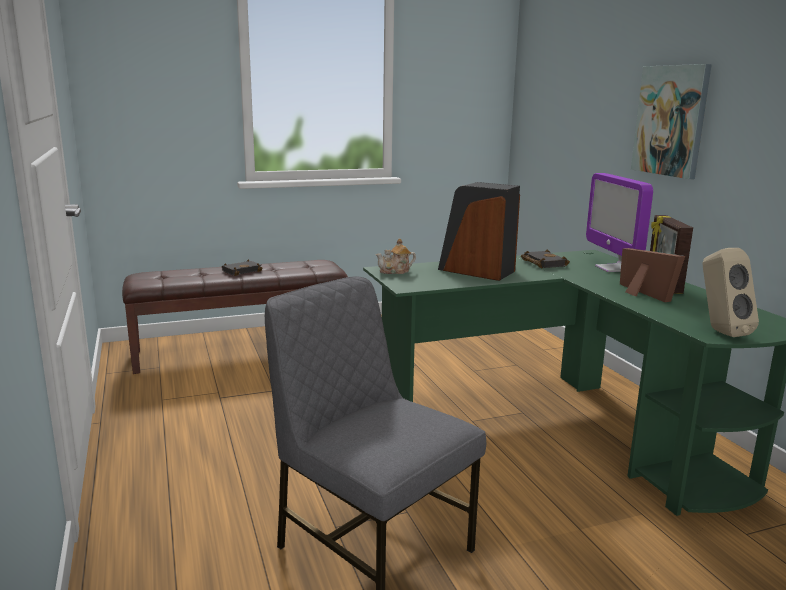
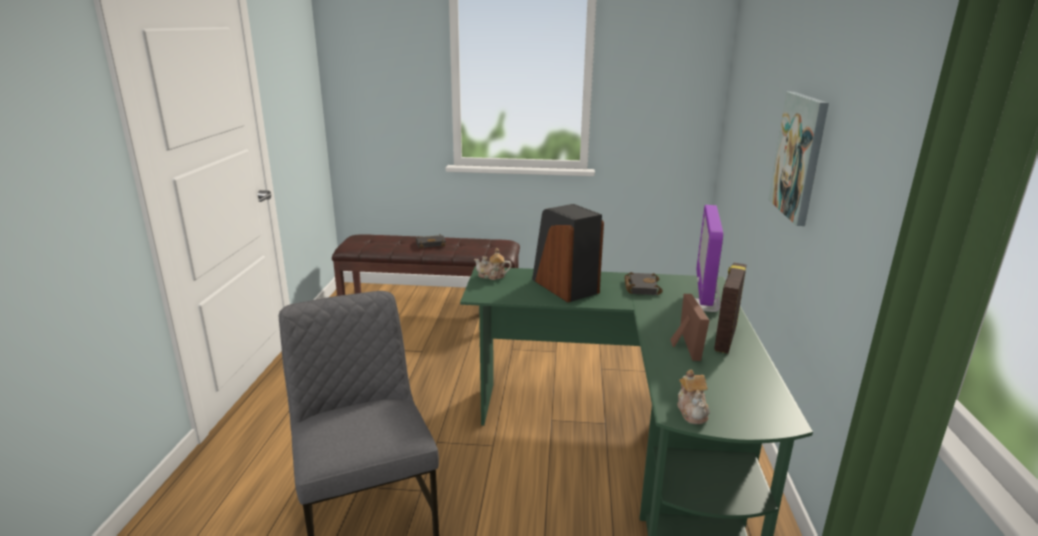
camera: 25 degrees right, 5 degrees up
beige speaker [703,248,759,337] -> teapot [677,369,710,424]

